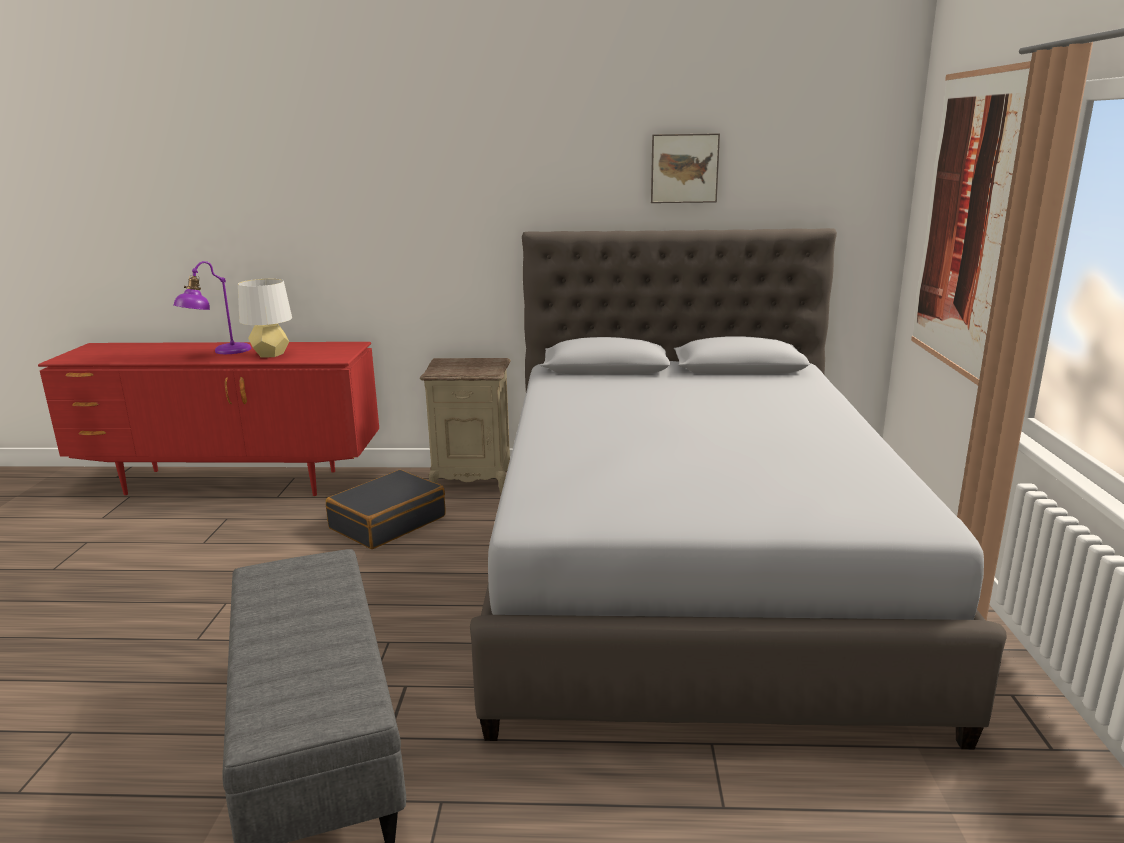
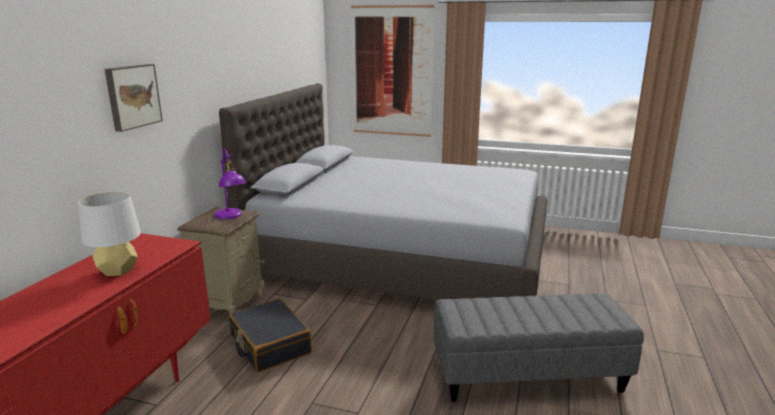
camera: 75 degrees left, 0 degrees up
purple table lamp [173,261,251,354] -> purple table lamp moved to [214,149,246,220]
picture [651,133,720,203] -> picture moved to [105,64,163,132]

